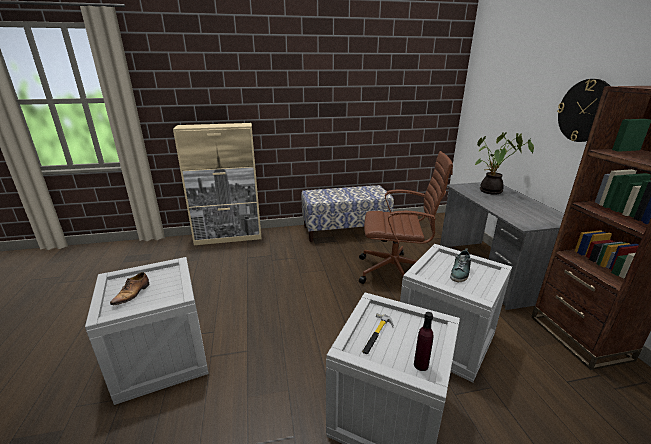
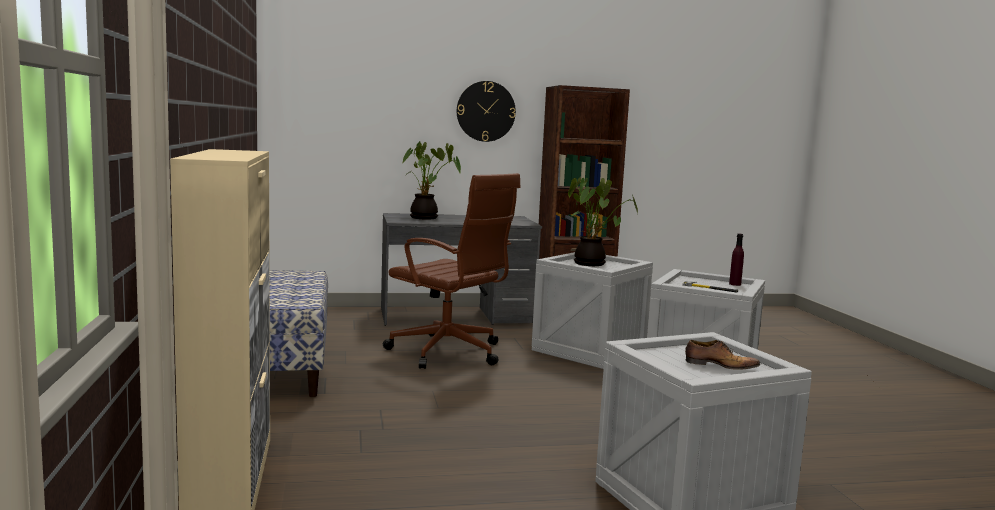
camera: 90 degrees left, 15 degrees down
brown office chair [359,151,453,284] -> brown office chair turned 120 degrees clockwise [383,173,521,369]
shoe [450,248,471,282] -> potted plant [568,177,638,266]

